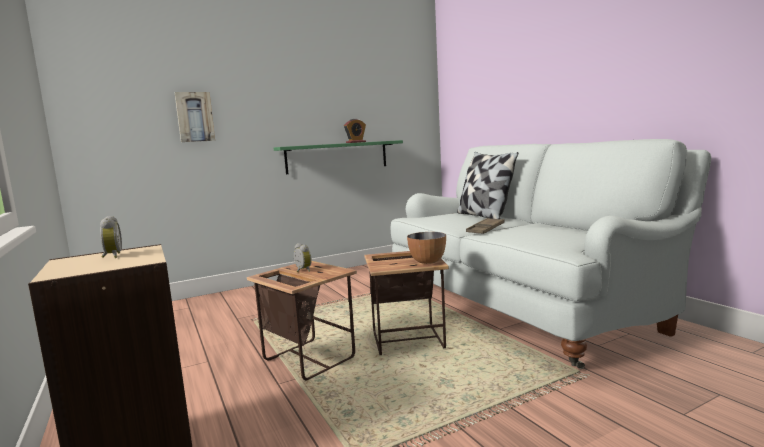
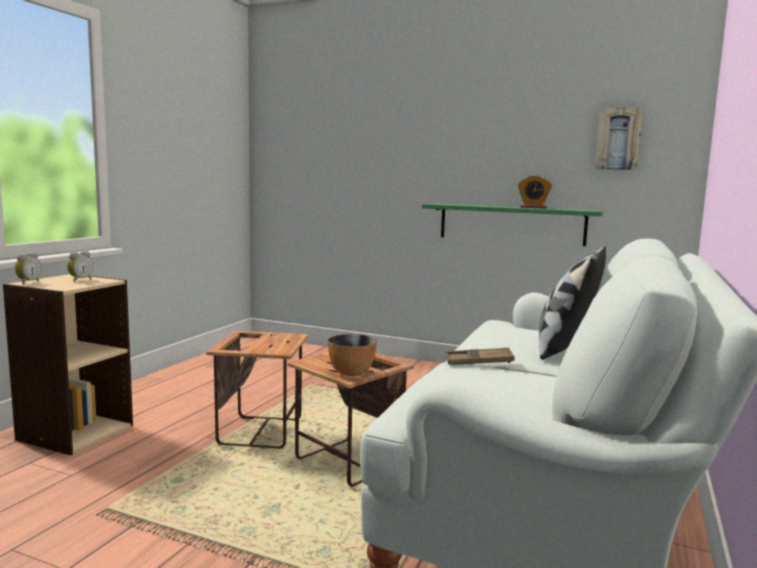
camera: 50 degrees right, 0 degrees up
picture [175,92,215,142] -> picture moved to [595,107,643,170]
alarm clock [294,243,312,272] -> alarm clock moved to [15,252,41,284]

